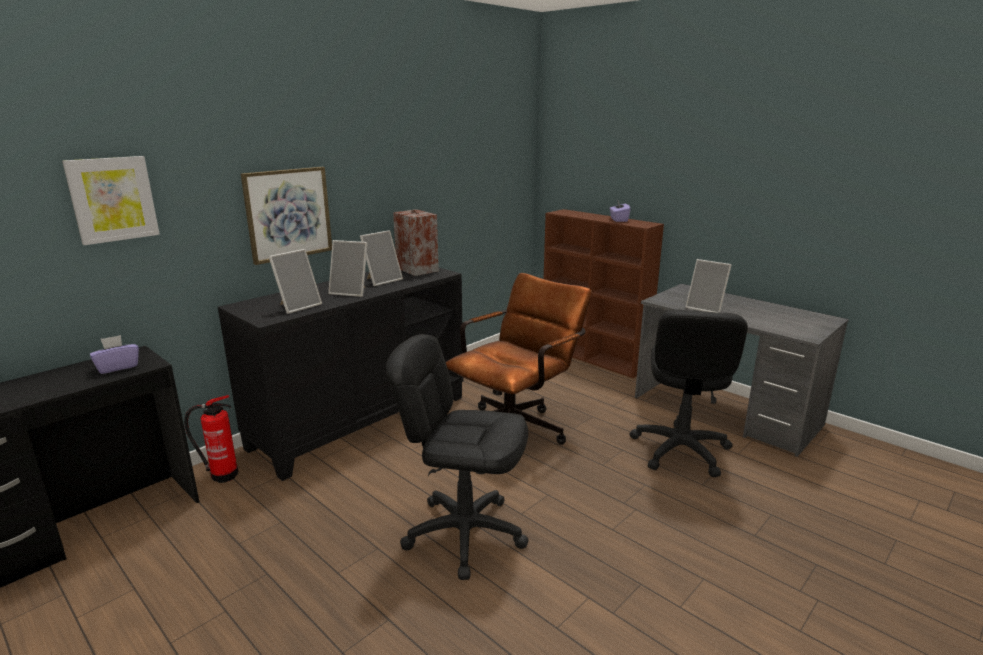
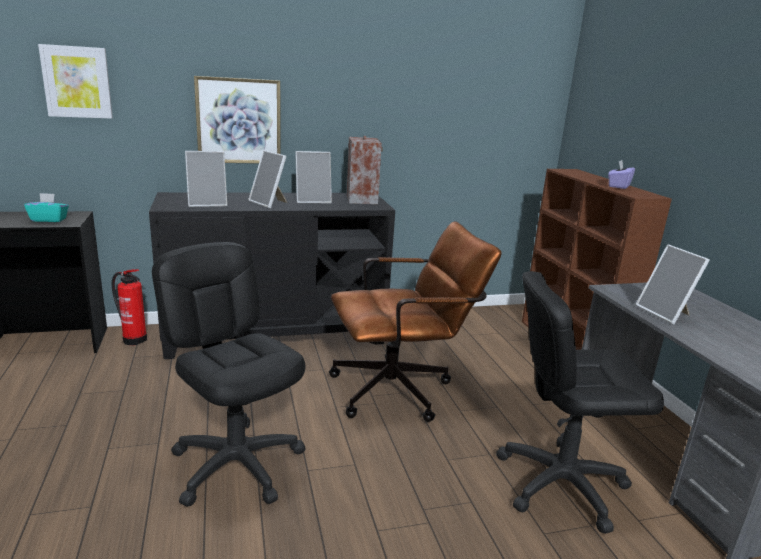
camera: 30 degrees right, 0 degrees up
purple tissue box [90,335,139,374] -> turquoise tissue box [24,193,69,222]
black office chair [629,309,748,477] -> black office chair turned 45 degrees clockwise [496,271,664,534]

